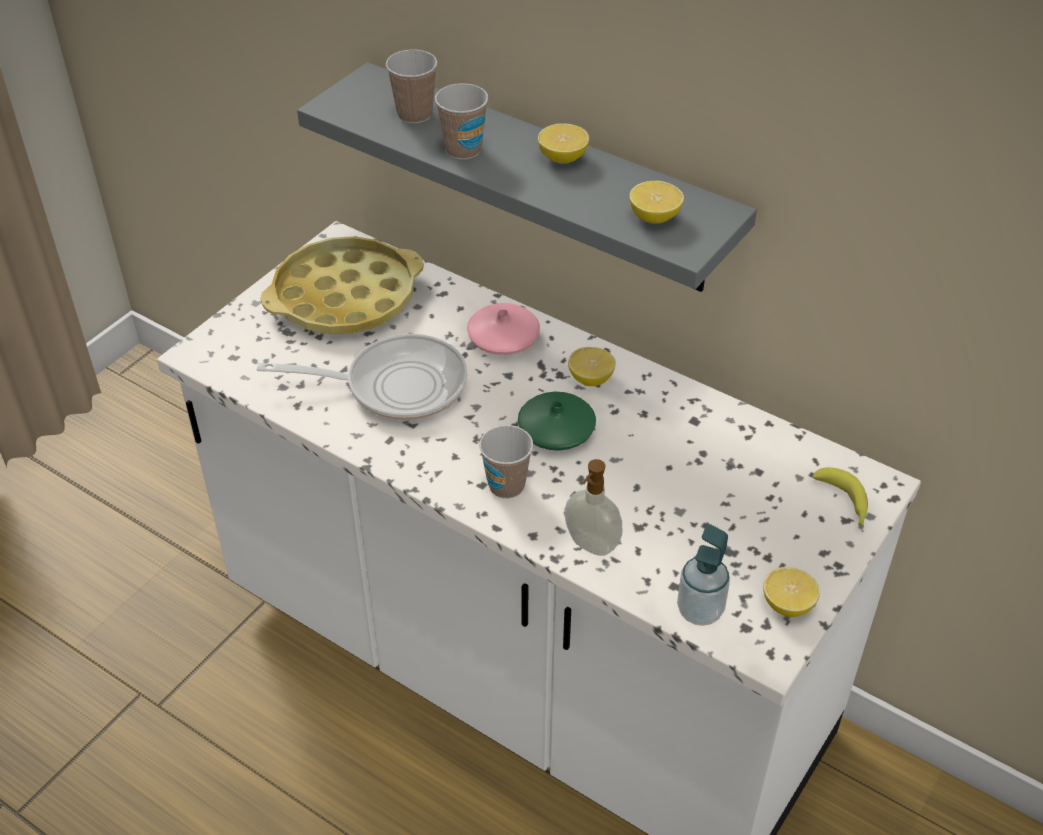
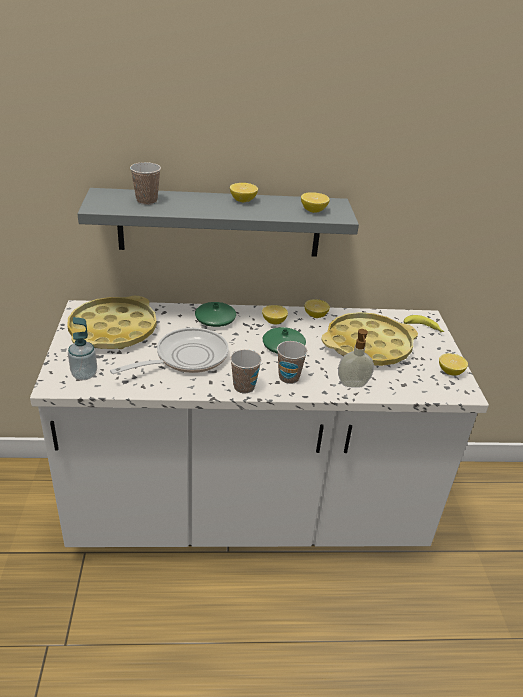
camera: 40 degrees left, 10 degrees down
cup [435,83,488,160] -> cup moved to [230,349,262,393]
pink vase [467,303,540,355] -> green vase [195,302,236,327]
soap dispenser [677,524,730,626] -> soap dispenser moved to [68,317,97,380]
none -> lemon [304,299,330,318]
none -> yellow tray [321,312,418,366]

